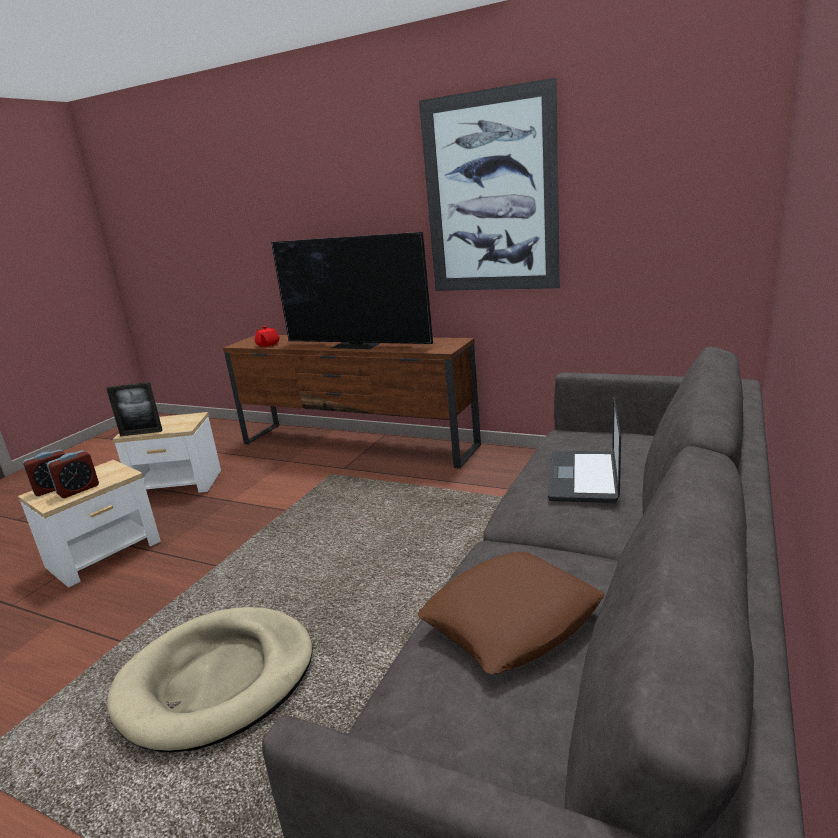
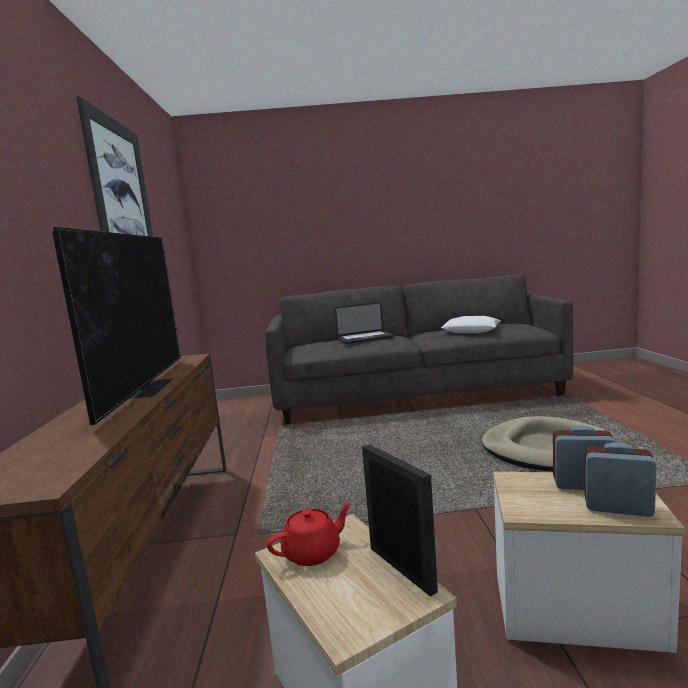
camera: 120 degrees left, 10 degrees down
red teapot [255,326,280,347] -> red teapot moved to [267,503,352,566]
brown pillow [417,552,604,674] -> white pillow [441,316,501,333]

